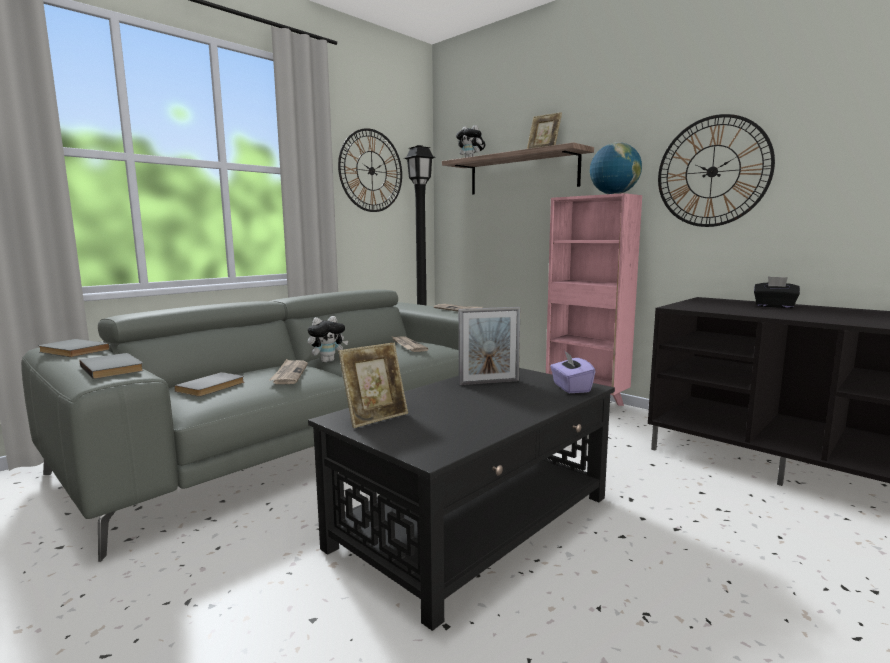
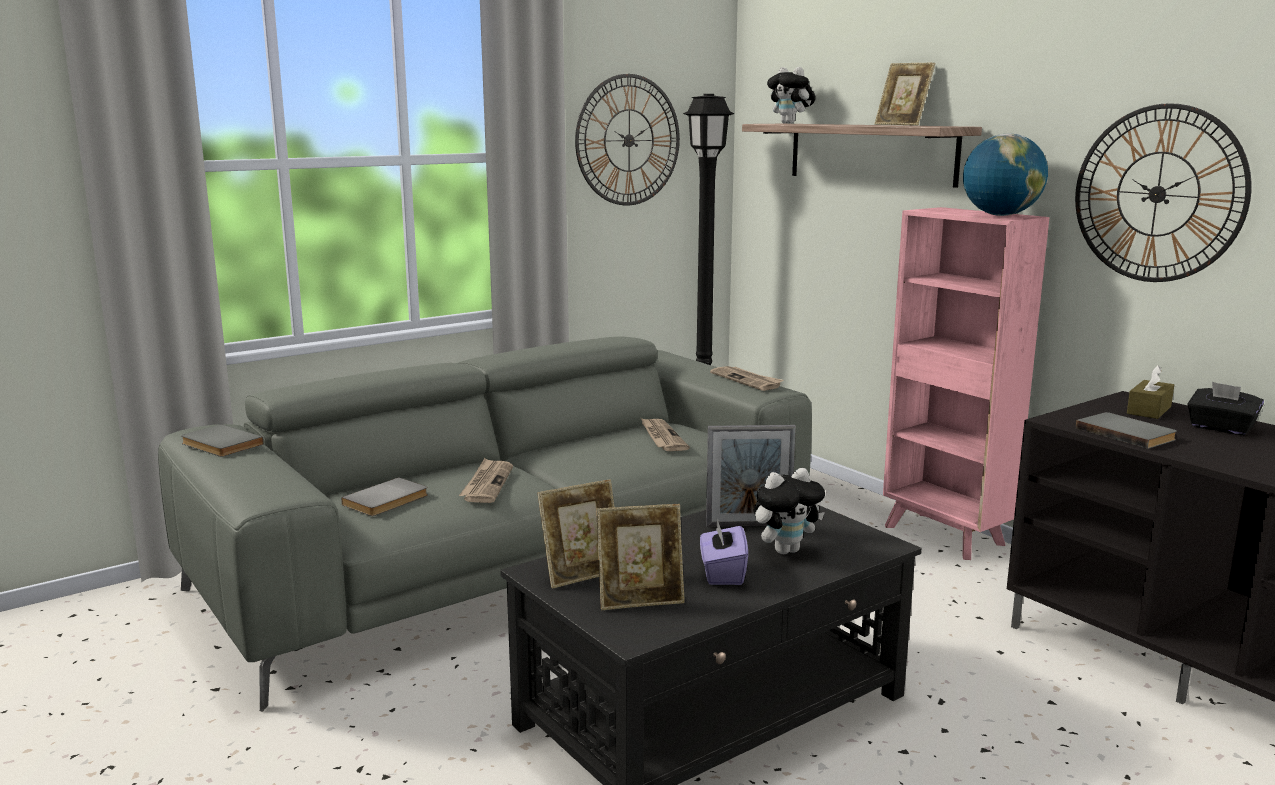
camera: 10 degrees right, 5 degrees up
grey book [80,353,144,379] -> grey book moved to [1076,412,1177,449]
plush toy [308,316,348,363] -> plush toy moved to [754,468,825,554]
purple tissue box [550,350,596,393] -> purple tissue box moved to [700,519,748,585]
none -> picture frame [596,504,685,610]
none -> brown tissue box [1127,365,1174,419]

